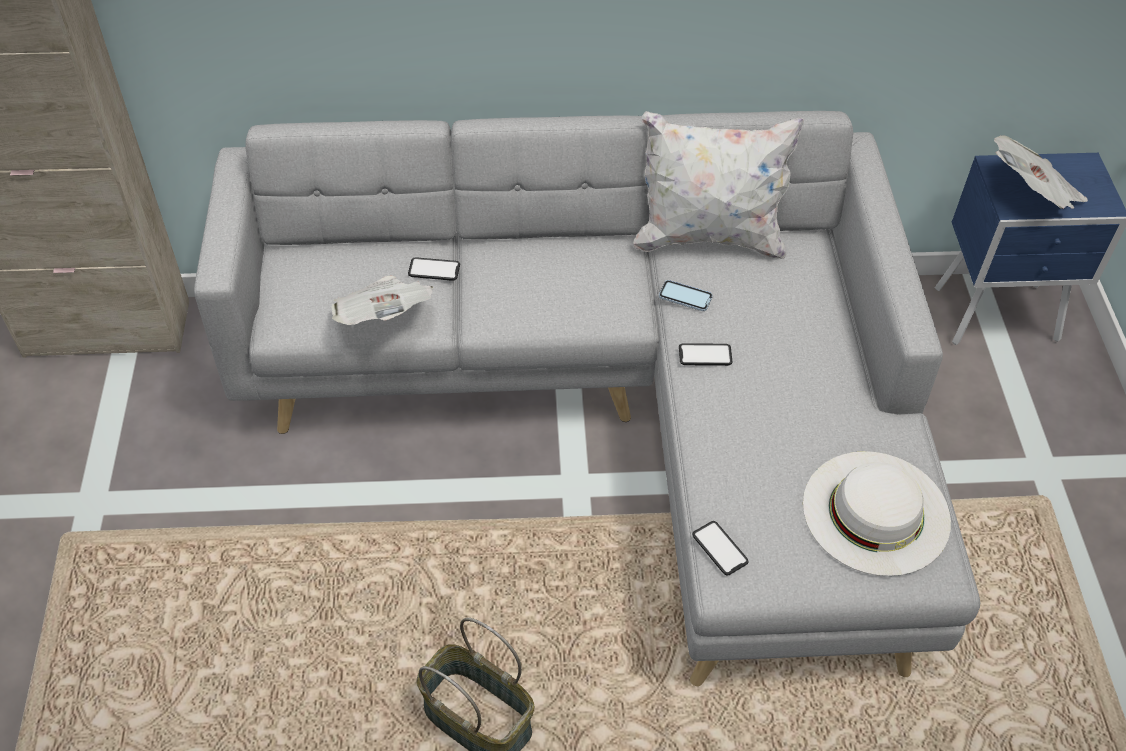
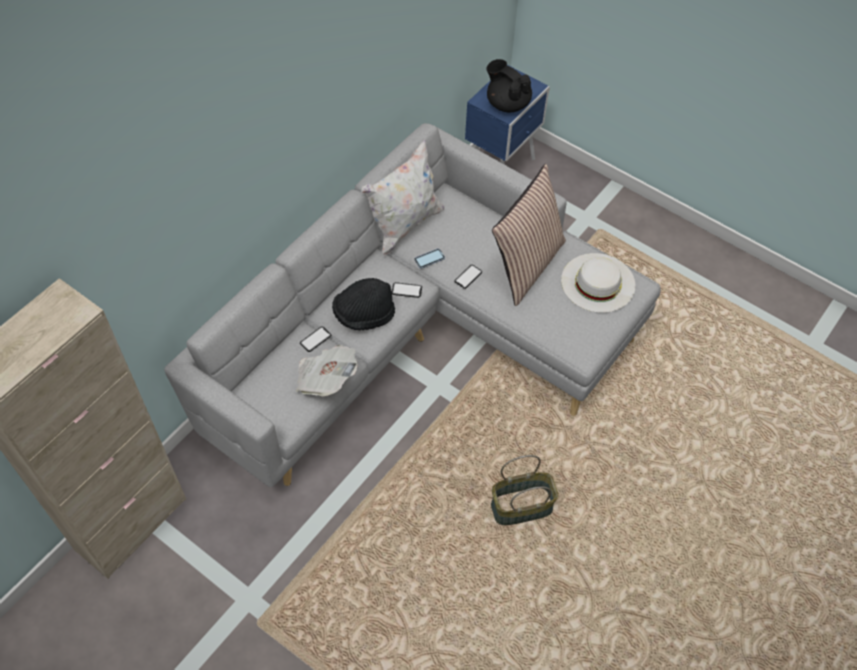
camera: 50 degrees left, 5 degrees up
phone [693,521,749,575] -> phone moved to [392,282,422,298]
newspaper [994,135,1088,209] -> black teapot [486,59,532,112]
none -> black hat [332,278,395,330]
none -> pillow [492,164,566,306]

